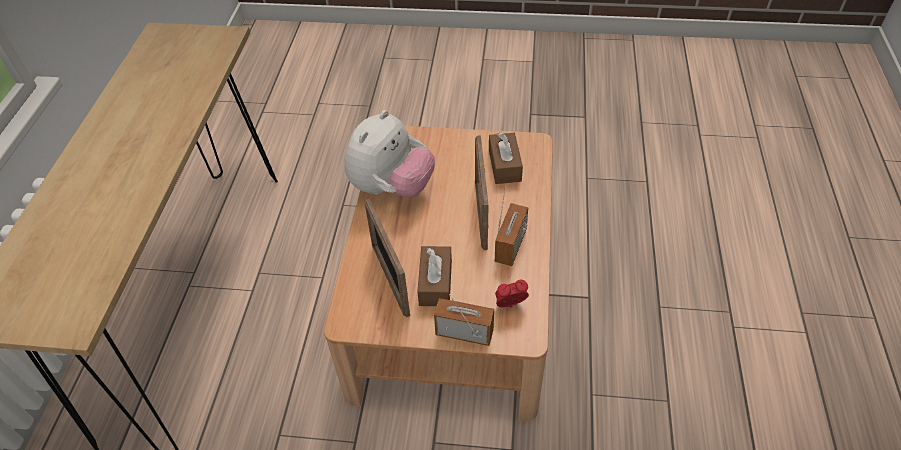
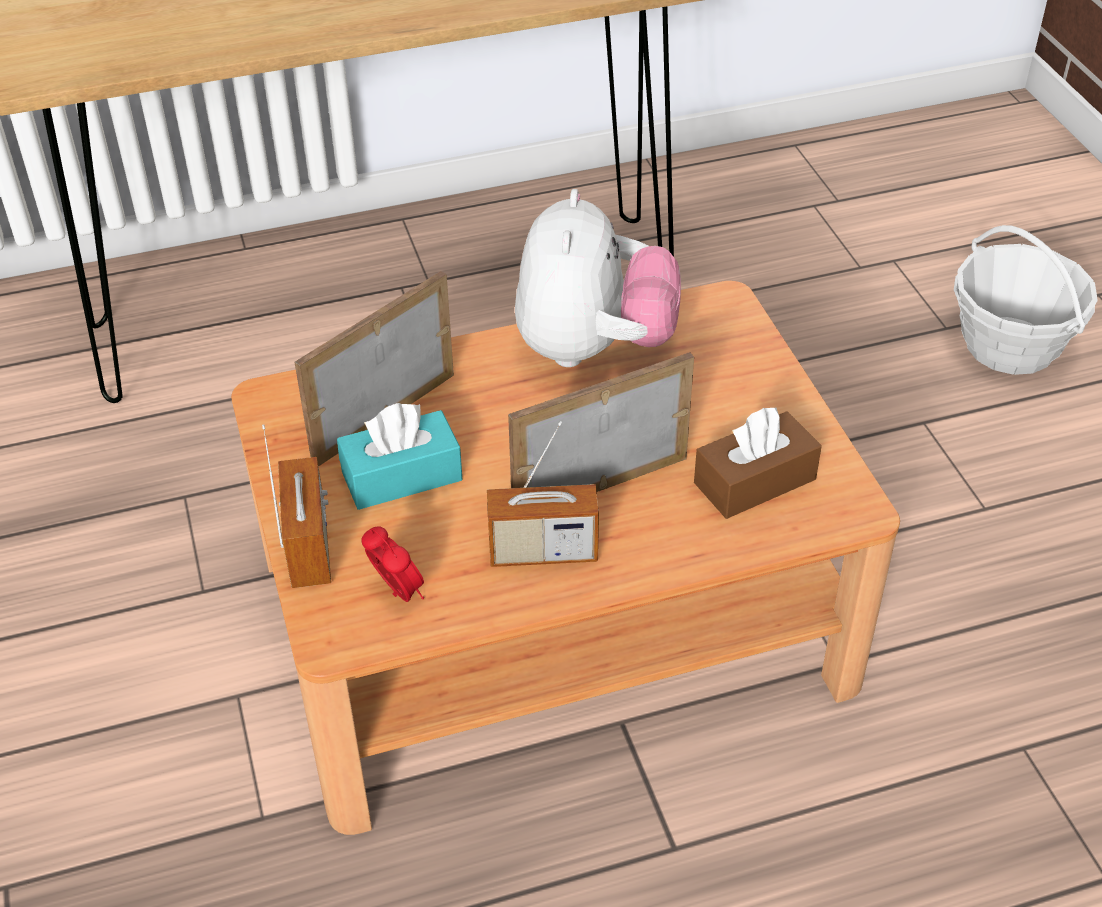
camera: 65 degrees right, 5 degrees down
plush toy [344,110,435,197] -> plush toy turned 90 degrees counterclockwise [515,189,681,367]
brown tissue box [417,246,452,306] -> turquoise tissue box [337,403,463,510]
none -> basket [954,225,1098,375]

